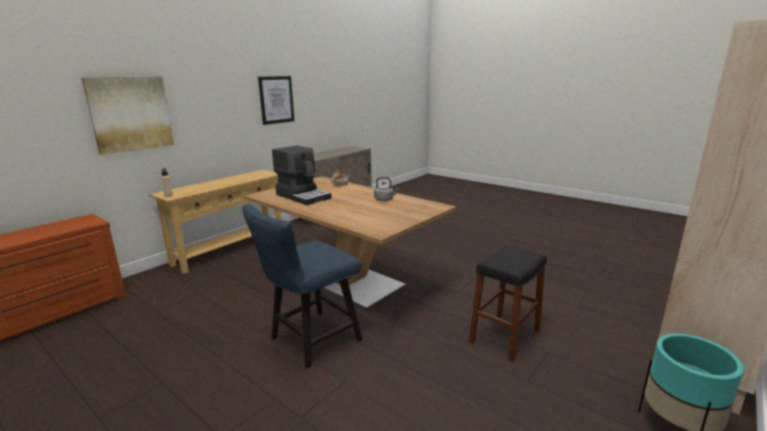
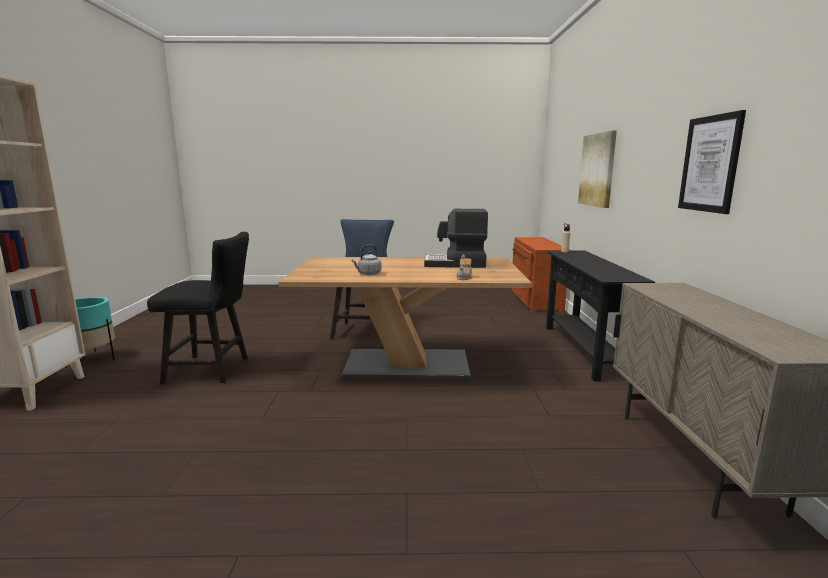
camera: 140 degrees right, 5 degrees down
beige console table [149,170,282,274] -> black console table [546,251,655,382]
black stool [469,245,547,361] -> black chair [147,232,249,384]

